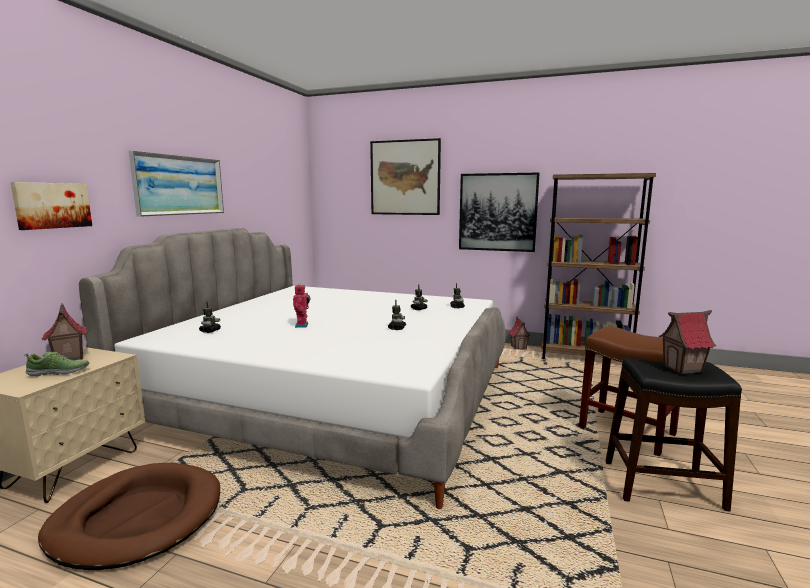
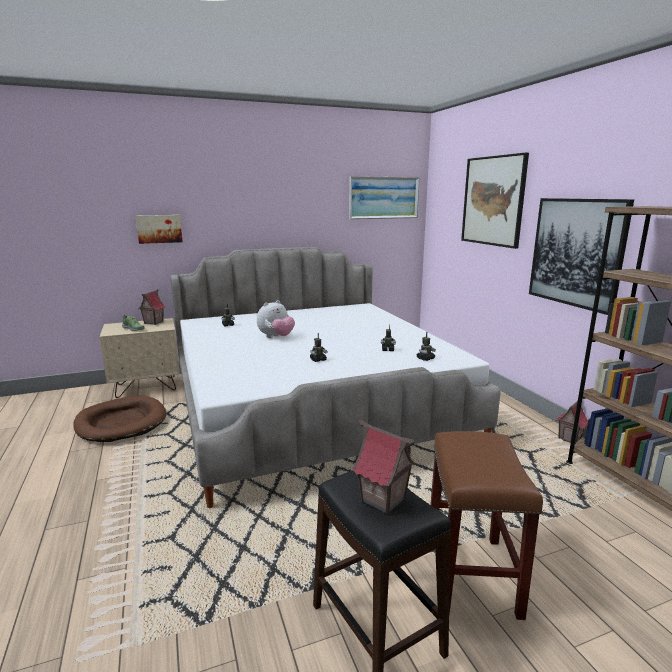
camera: 50 degrees right, 5 degrees up
picture [129,151,224,217] -> picture moved to [349,176,420,219]
toy robot [293,283,311,328] -> plush toy [257,300,295,338]

